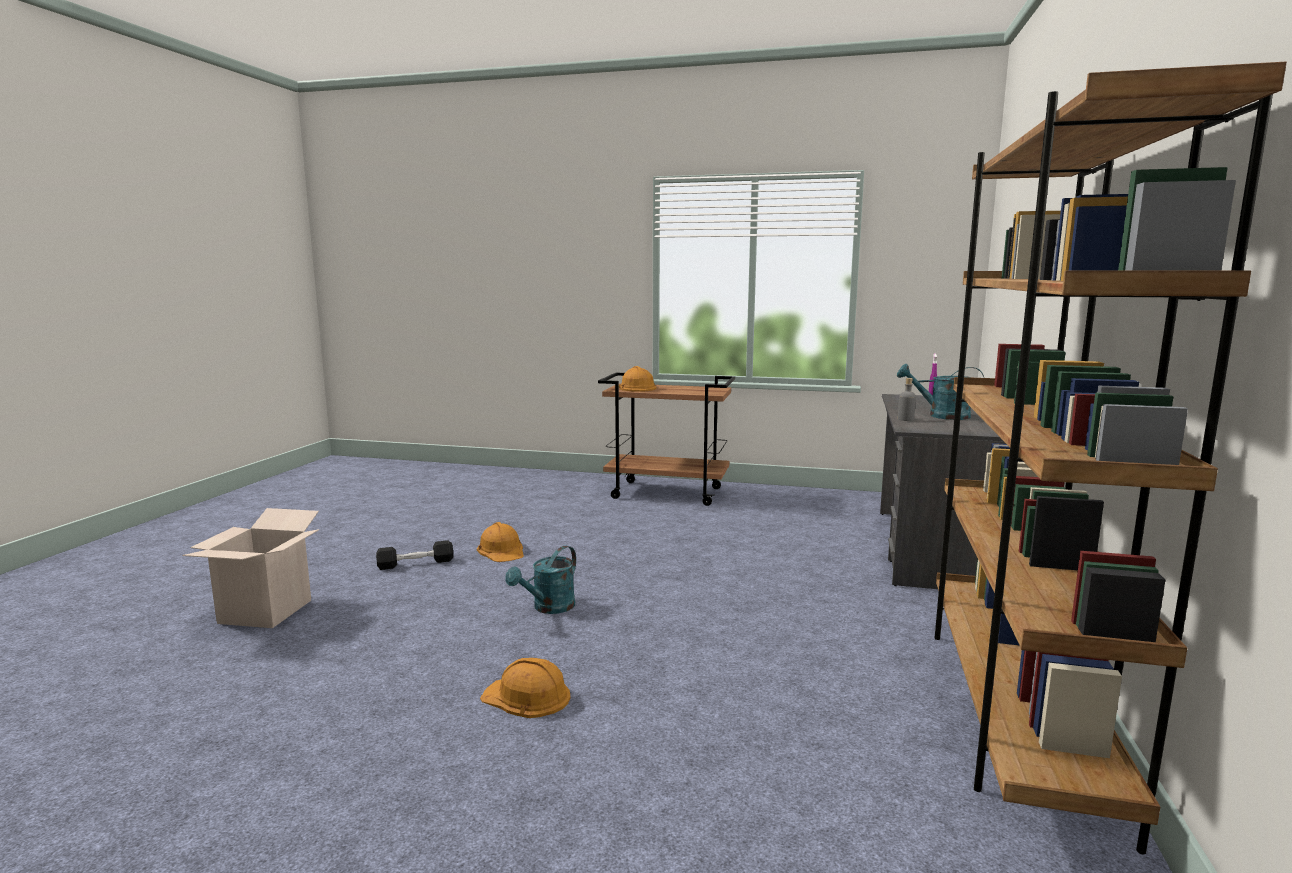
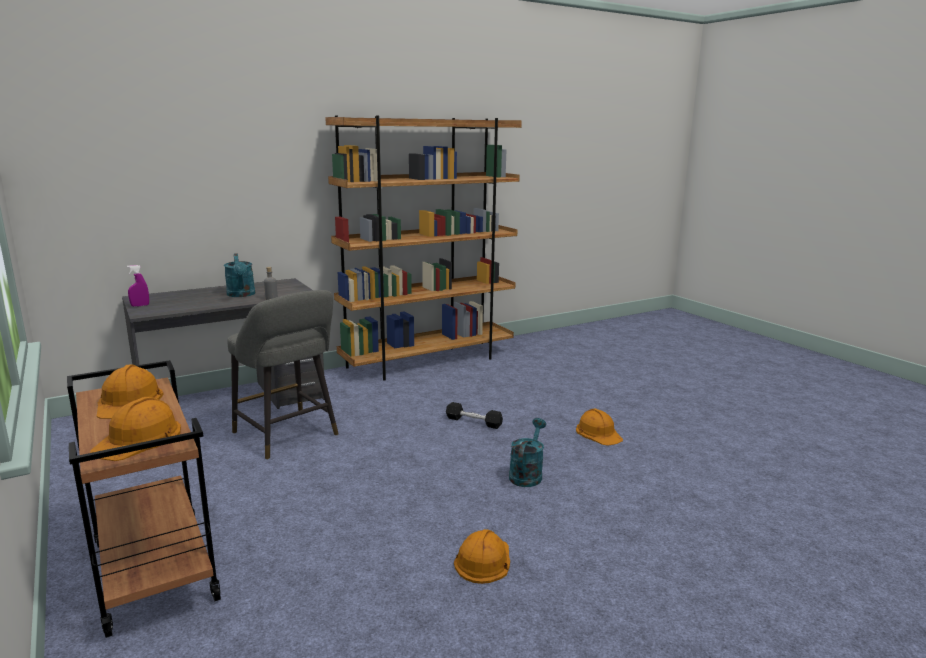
camera: 135 degrees left, 5 degrees up
cardboard box [182,508,319,628] -> none
black dumbbell [376,540,453,570] -> black dumbbell moved to [446,402,503,429]
turquoise watering can [505,545,576,614] -> turquoise watering can turned 60 degrees counterclockwise [509,418,546,487]
none -> orange hard hat [97,365,164,419]
none -> grey stool [227,290,339,460]

